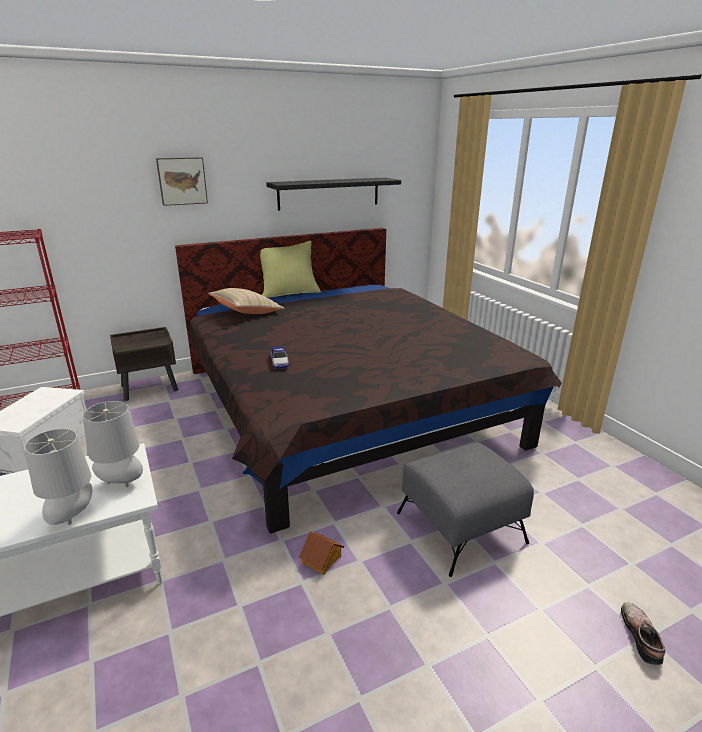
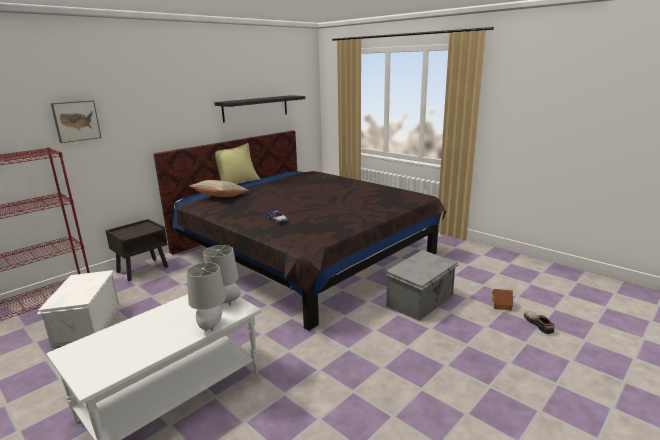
camera: 20 degrees left, 5 degrees down
picture [156,157,208,206] -> picture moved to [51,100,101,143]
toy house [299,532,344,575] -> toy house moved to [492,289,513,310]
grey ottoman [397,443,534,577] -> grey storage box [385,250,459,321]

